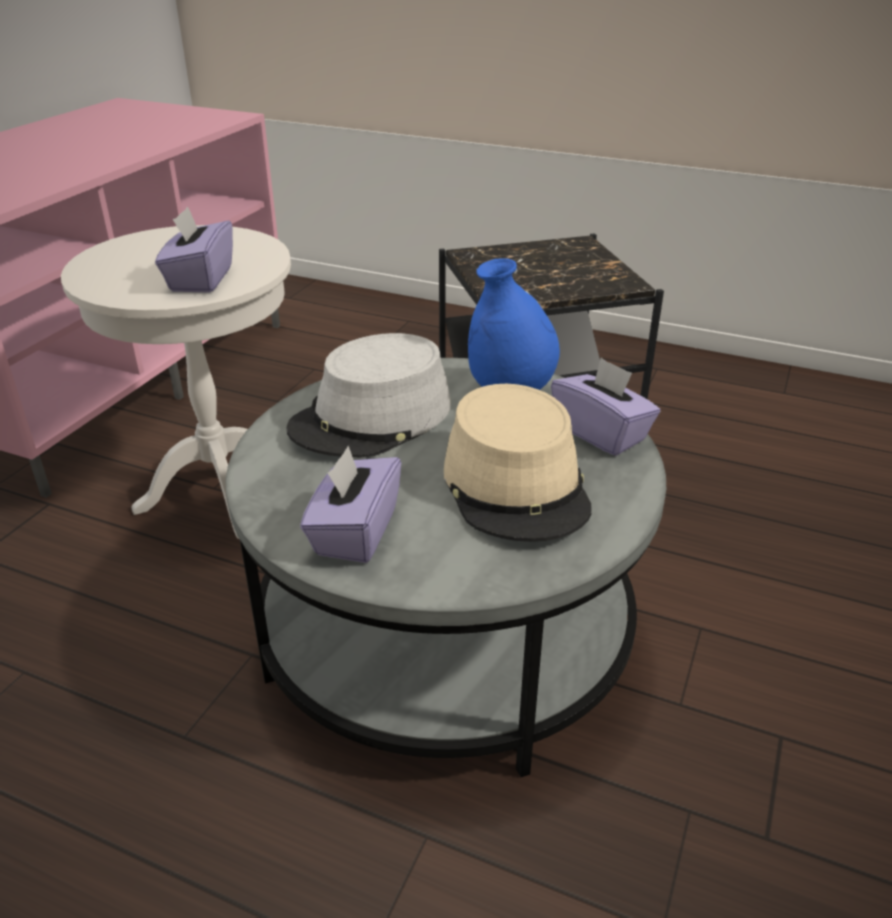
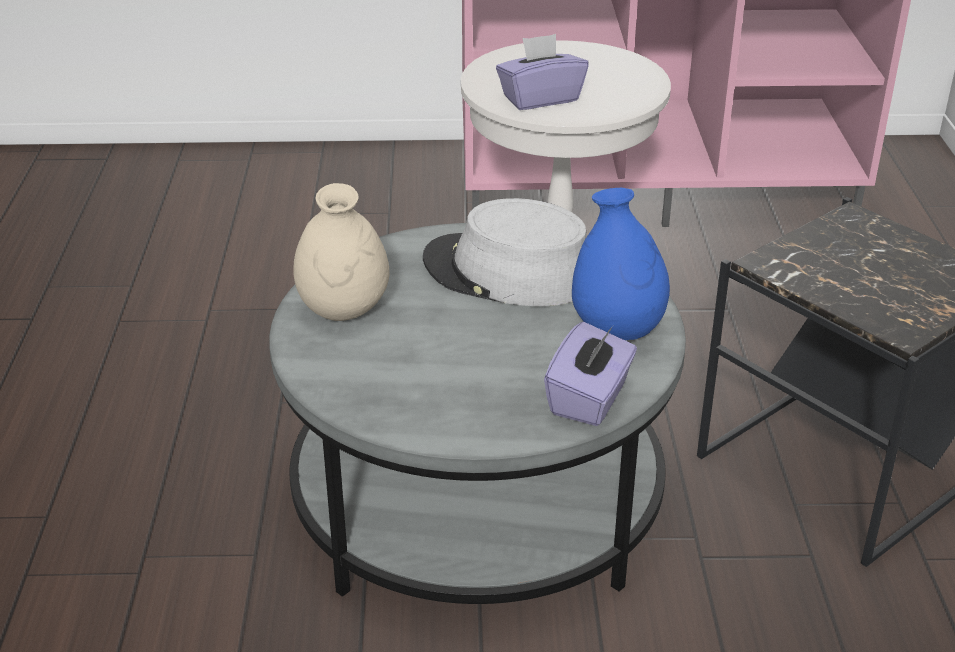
camera: 65 degrees right, 0 degrees up
purple tissue box [300,446,401,563] -> beige vase [293,183,390,321]
beige hat [444,384,592,542] -> none

